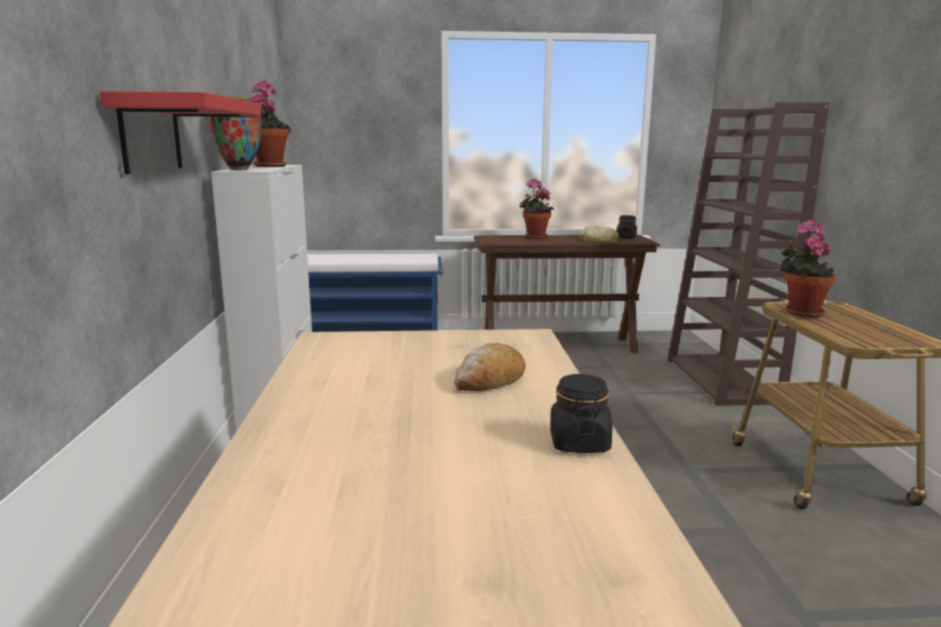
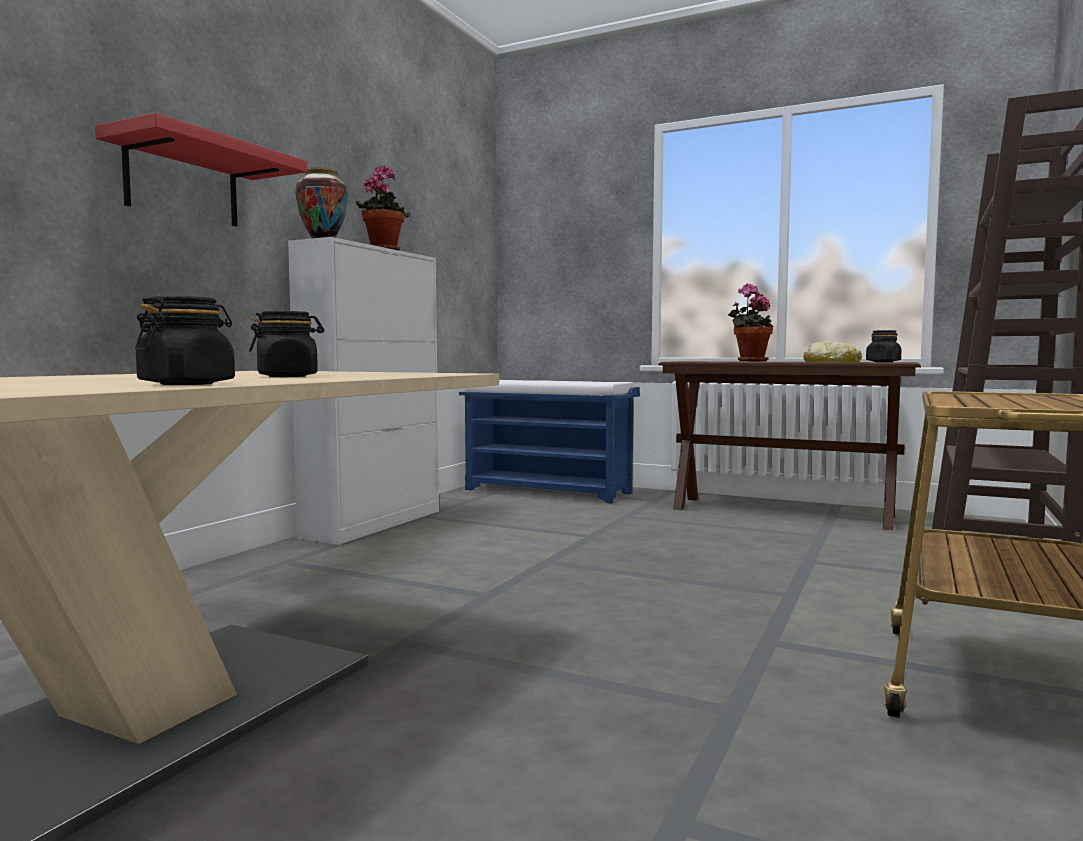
camera: 30 degrees right, 10 degrees down
bread [454,343,526,391] -> black jar [249,311,324,377]
potted plant [780,219,836,318] -> none

